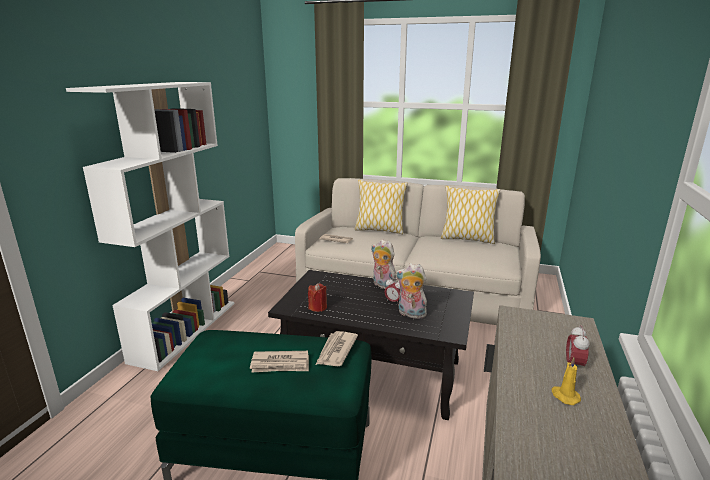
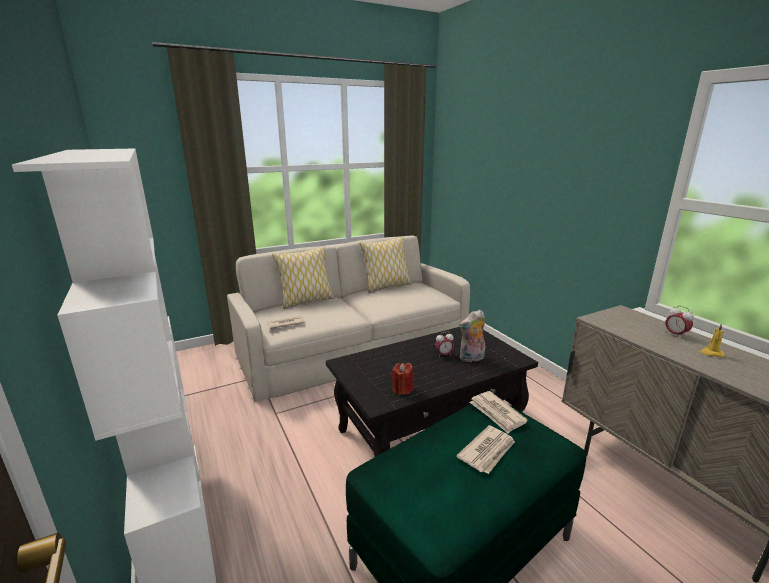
camera: 45 degrees left, 0 degrees up
plush toy [371,239,396,289] -> none

